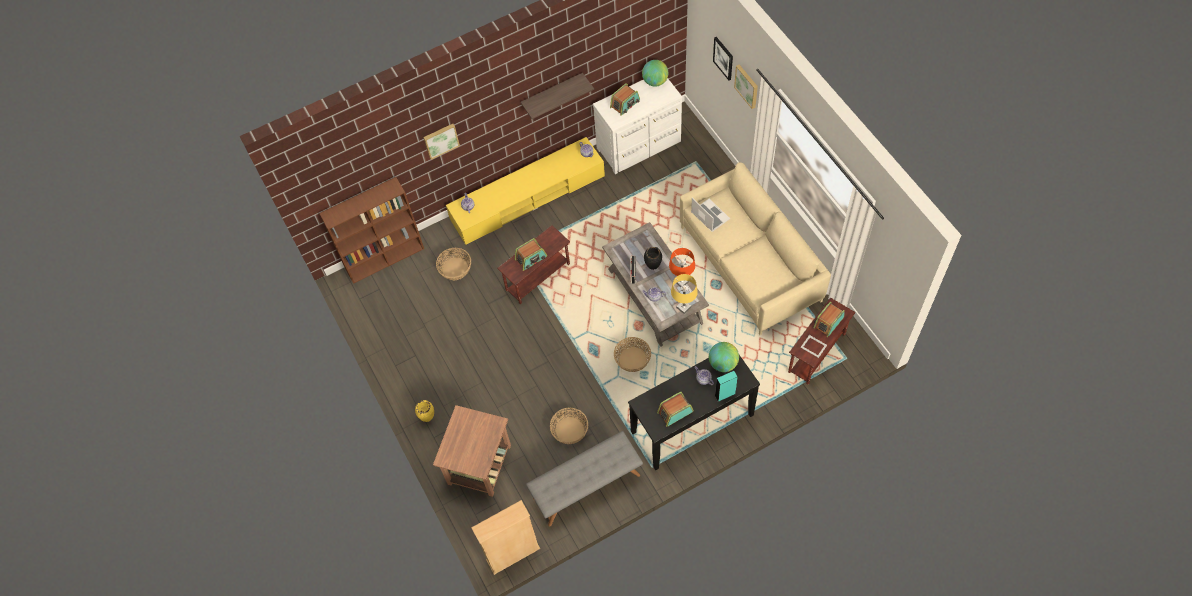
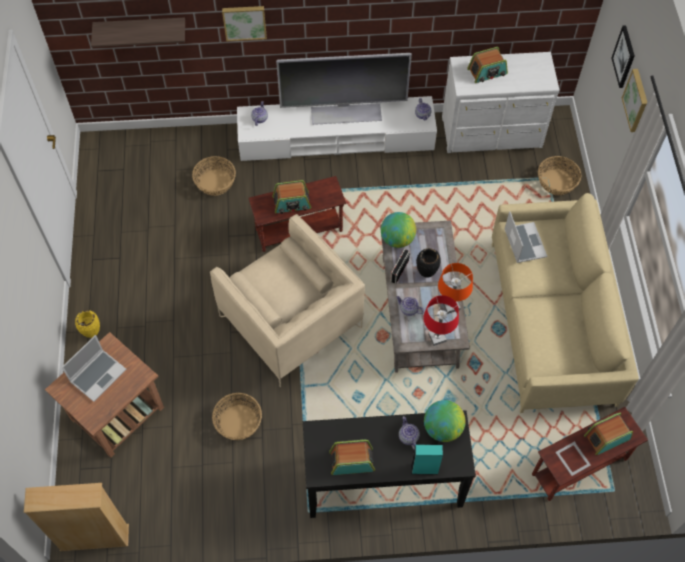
camera: 20 degrees right, 0 degrees up
brown bookcase [319,177,424,284] -> none
yellow tv stand [446,137,605,245] -> white tv stand [237,96,437,161]
shelf [521,73,594,119] -> shelf moved to [91,17,185,47]
grey bench [526,431,643,527] -> none
basket [614,337,651,372] -> basket moved to [538,156,581,195]
globe [642,60,668,87] -> globe moved to [381,212,416,248]
yellow table lamp [671,274,698,314] -> red table lamp [423,295,459,346]
none -> laptop [62,335,126,402]
none -> beige armchair [210,214,365,387]
none -> television [276,53,412,125]

